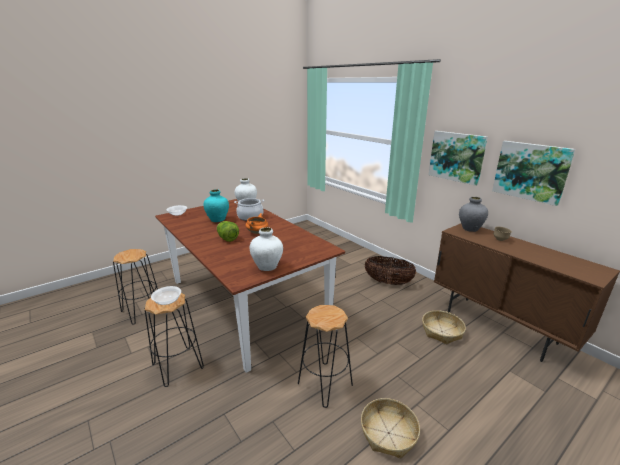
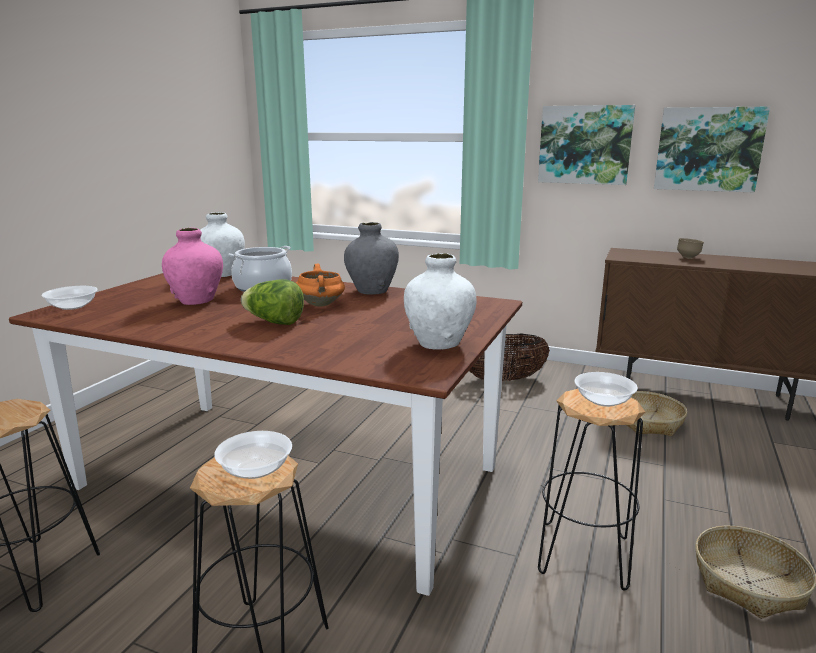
camera: 30 degrees left, 5 degrees down
turquoise vase [203,189,229,222] -> pink vase [162,228,223,305]
grey vase [459,197,488,232] -> grey vase moved to [344,222,399,295]
none -> bowl [574,372,638,407]

